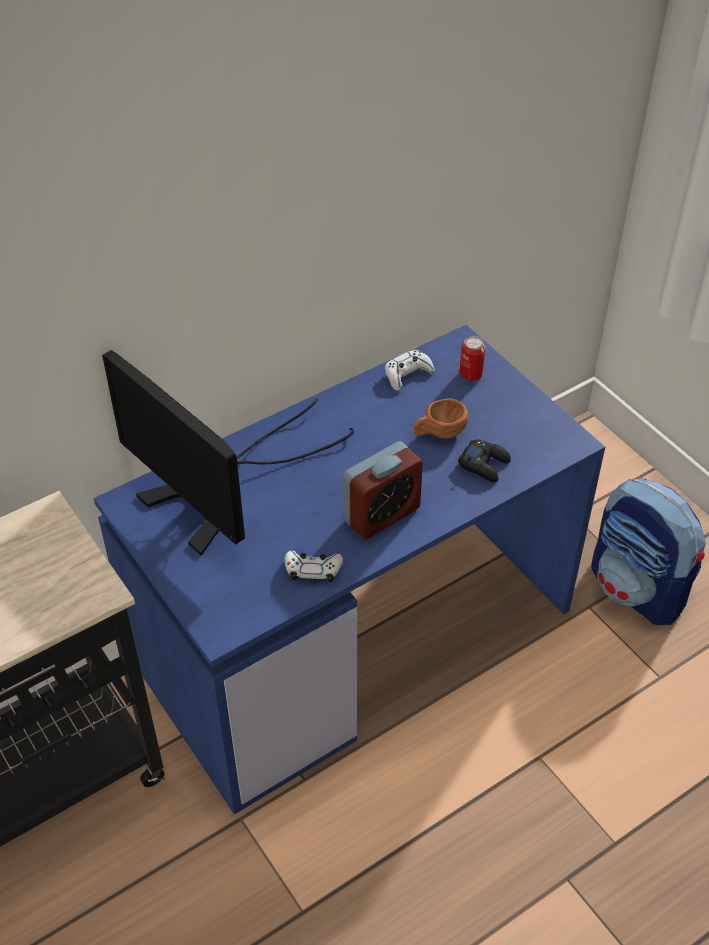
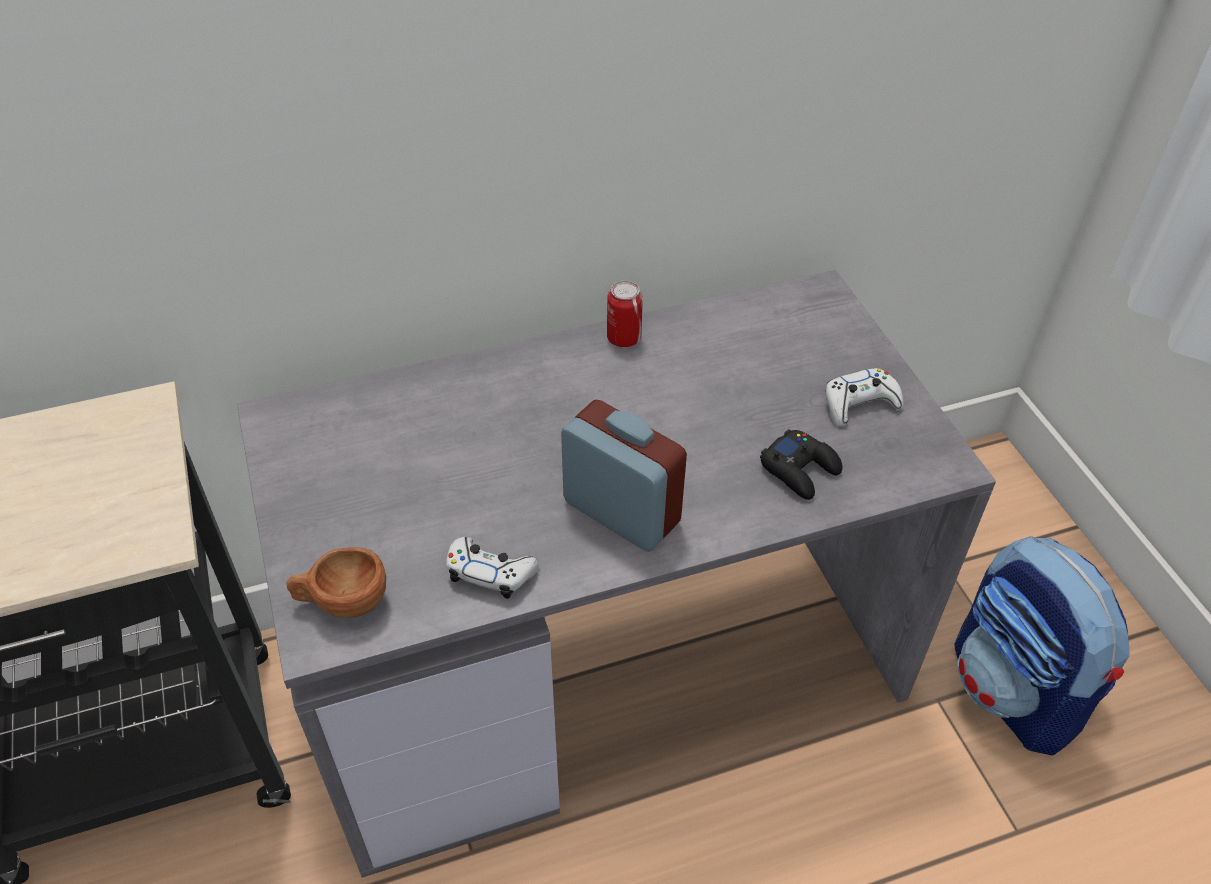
camera: 15 degrees right, 0 degrees up
blue desk [94,325,605,814] -> grey desk [237,270,996,878]
monitor [102,350,355,556] -> none
alarm clock [343,441,423,540] -> alarm clock turned 120 degrees counterclockwise [561,400,687,552]
white game controller [385,350,435,391] -> white game controller moved to [825,368,903,426]
brown cup [414,399,469,439] -> brown cup moved to [286,547,386,618]
can [459,336,485,381] -> can moved to [607,281,643,347]

